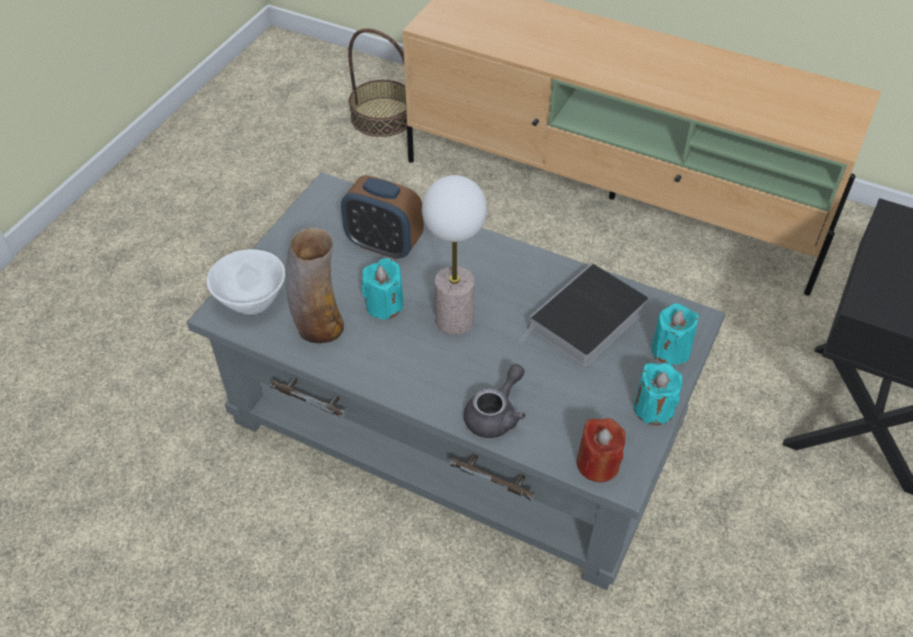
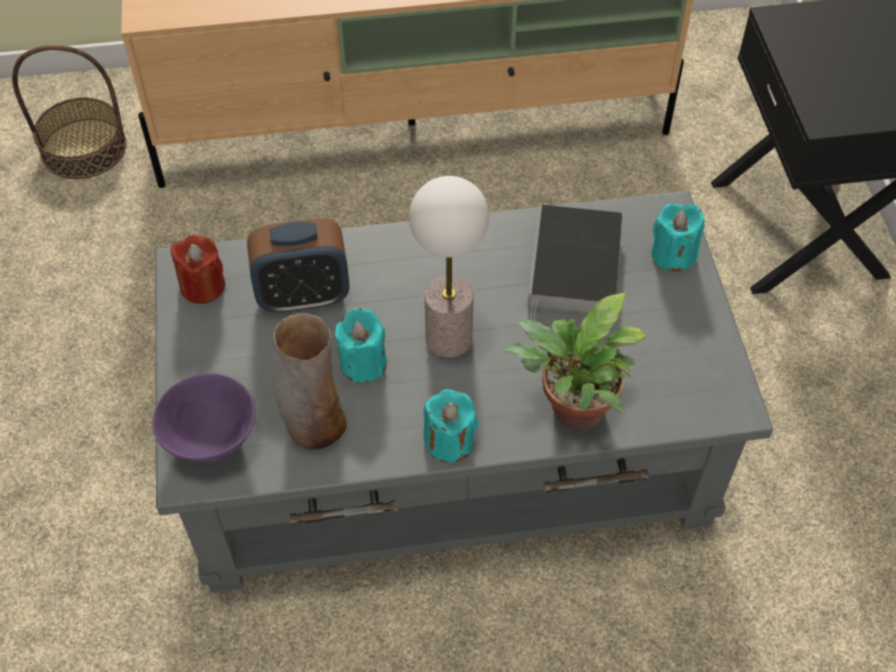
camera: 35 degrees left, 5 degrees up
white bowl [207,249,285,315] -> purple bowl [152,373,255,463]
grey teapot [464,364,526,438] -> potted plant [503,293,646,430]
red candle [577,418,625,482] -> red candle moved to [171,235,225,304]
turquoise candle [633,363,682,425] -> turquoise candle moved to [423,389,478,462]

